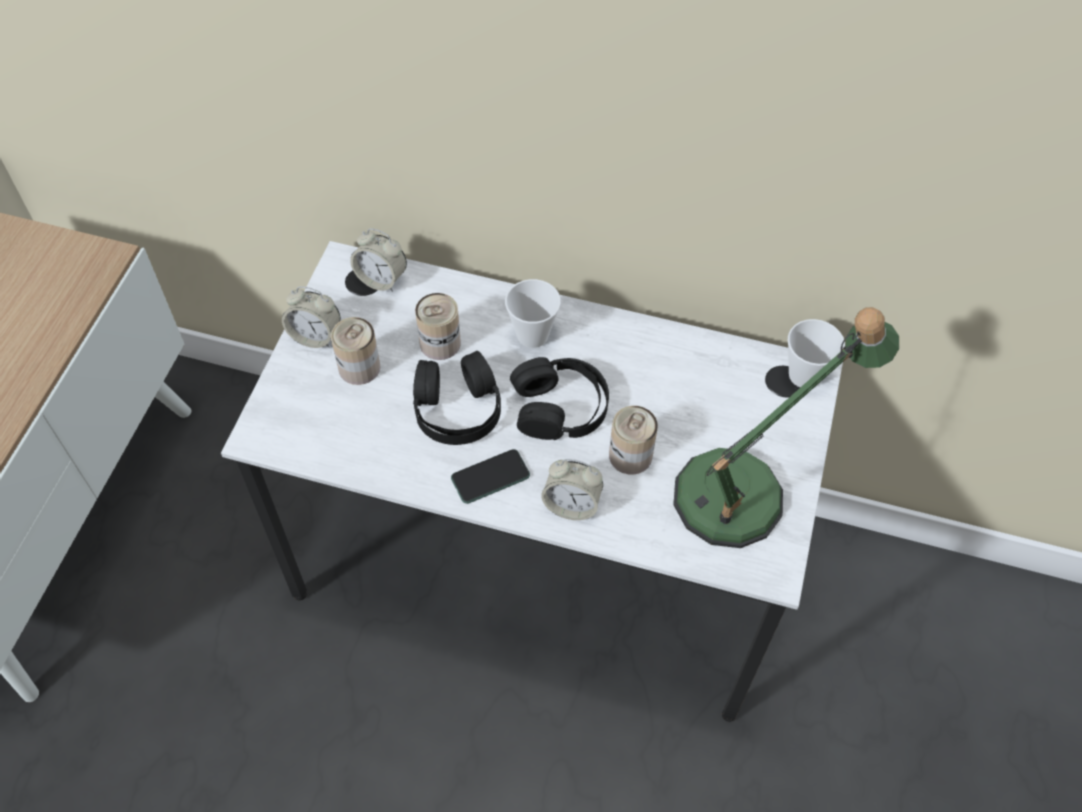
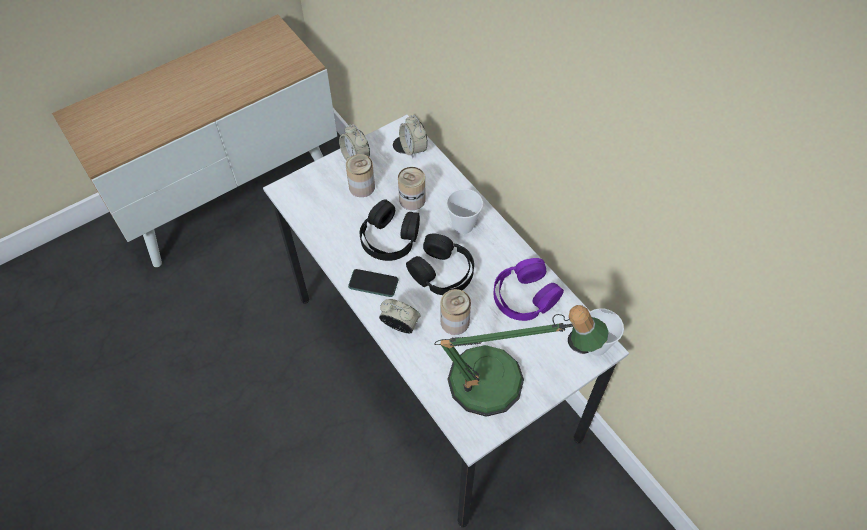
camera: 40 degrees right, 0 degrees up
alarm clock [541,459,603,520] -> alarm clock turned 150 degrees clockwise [379,299,420,333]
none -> purple headphones [494,258,564,321]

